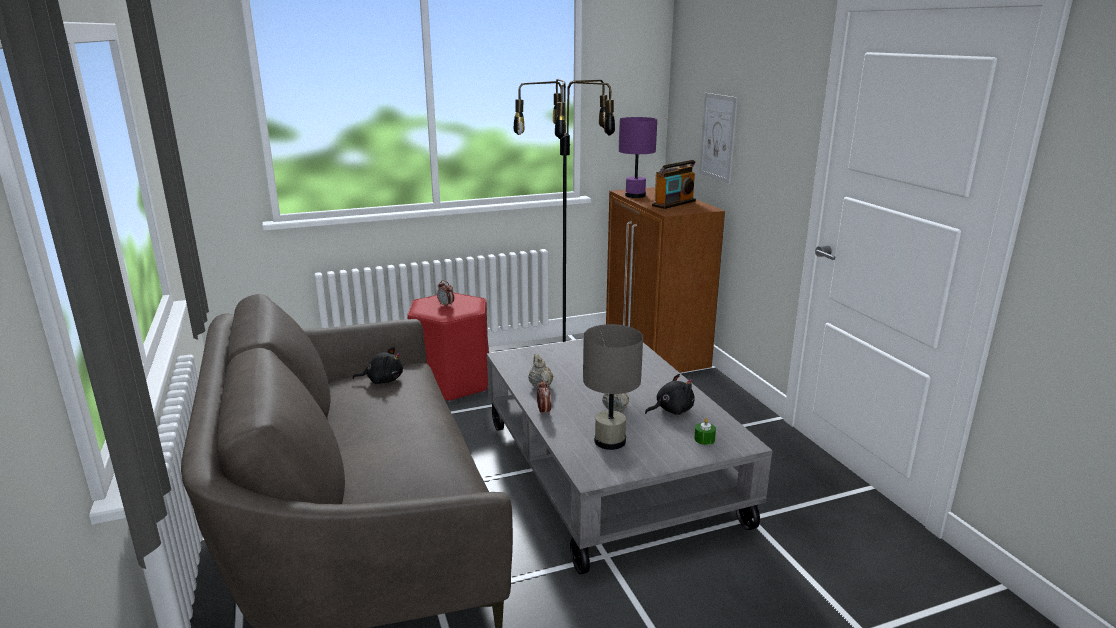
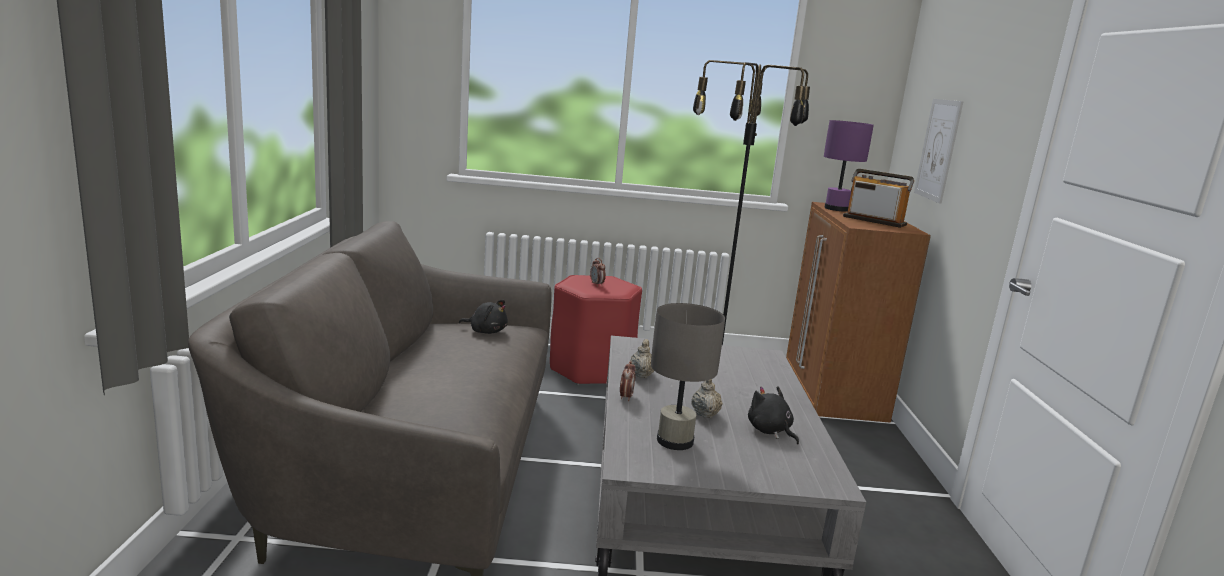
camera: 20 degrees right, 5 degrees down
black plush toy [645,374,695,415] -> black plush toy turned 120 degrees counterclockwise [748,386,799,445]
radio [652,160,696,209] -> radio turned 120 degrees counterclockwise [843,169,914,228]
green candle [694,418,716,445] -> none

